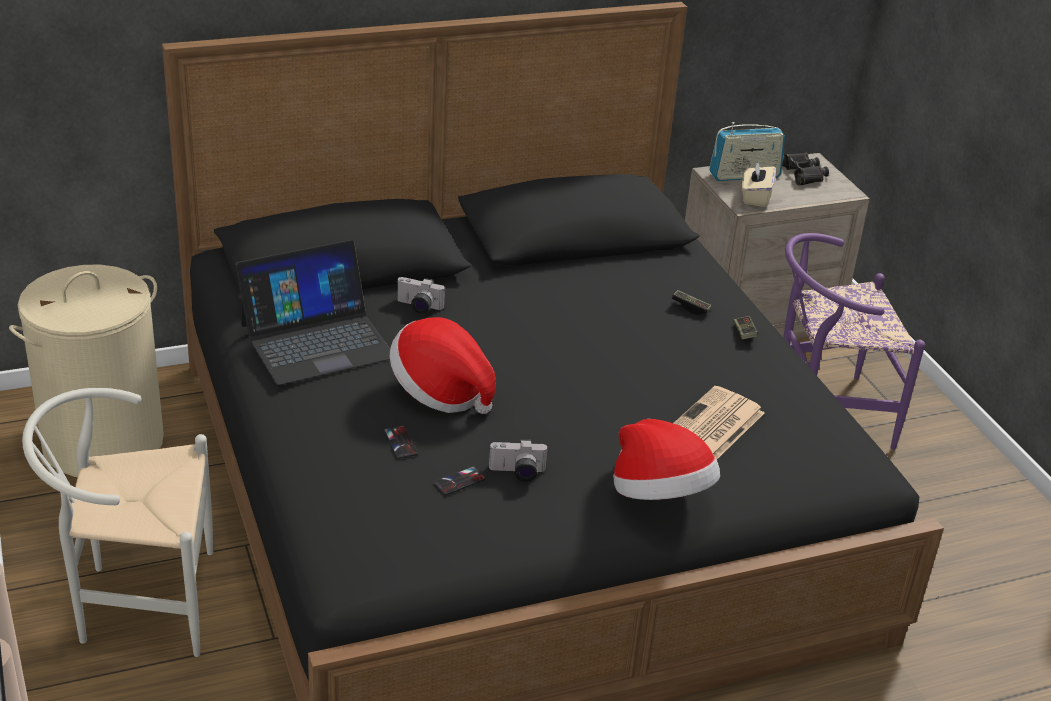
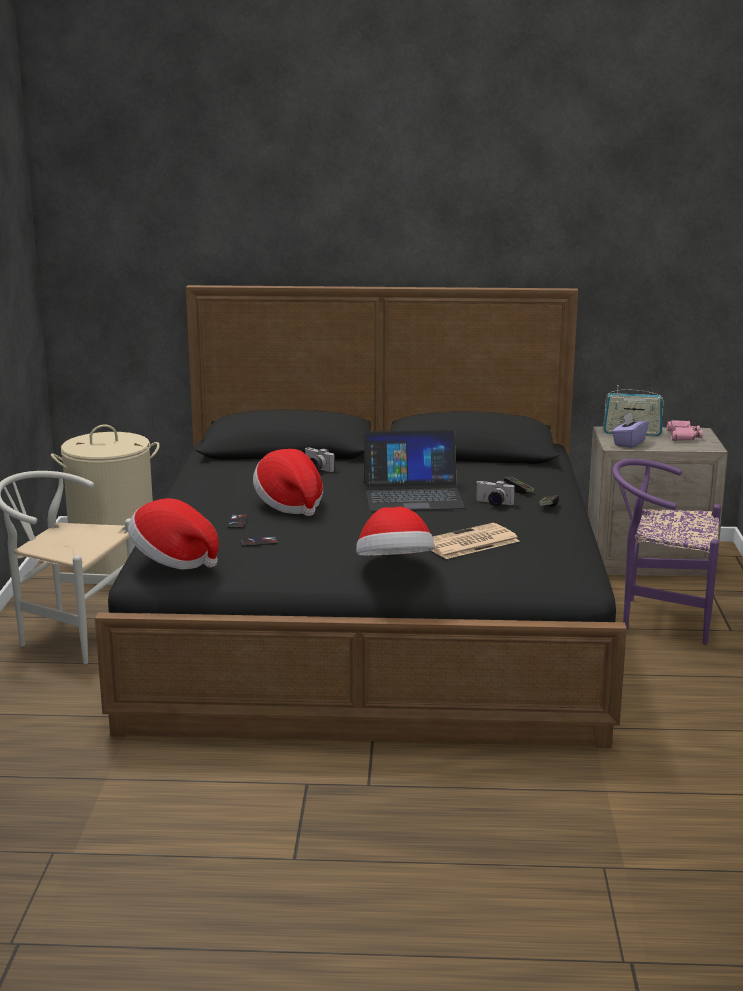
camera: 25 degrees right, 15 degrees down
laptop [236,240,390,385] -> laptop moved to [364,430,465,511]
camera [489,439,548,481] -> camera moved to [476,480,515,506]
beige tissue box [742,161,776,207] -> purple tissue box [612,412,649,448]
black binoculars [782,153,829,186] -> pink binoculars [667,420,703,441]
none -> hat [128,498,219,570]

